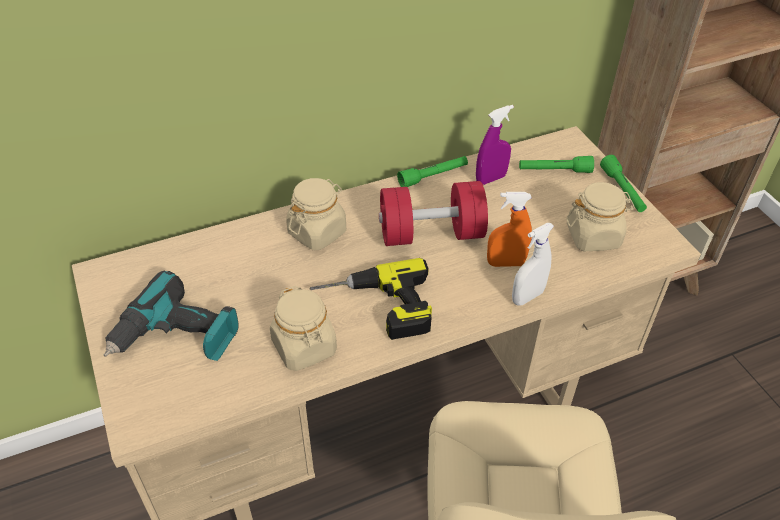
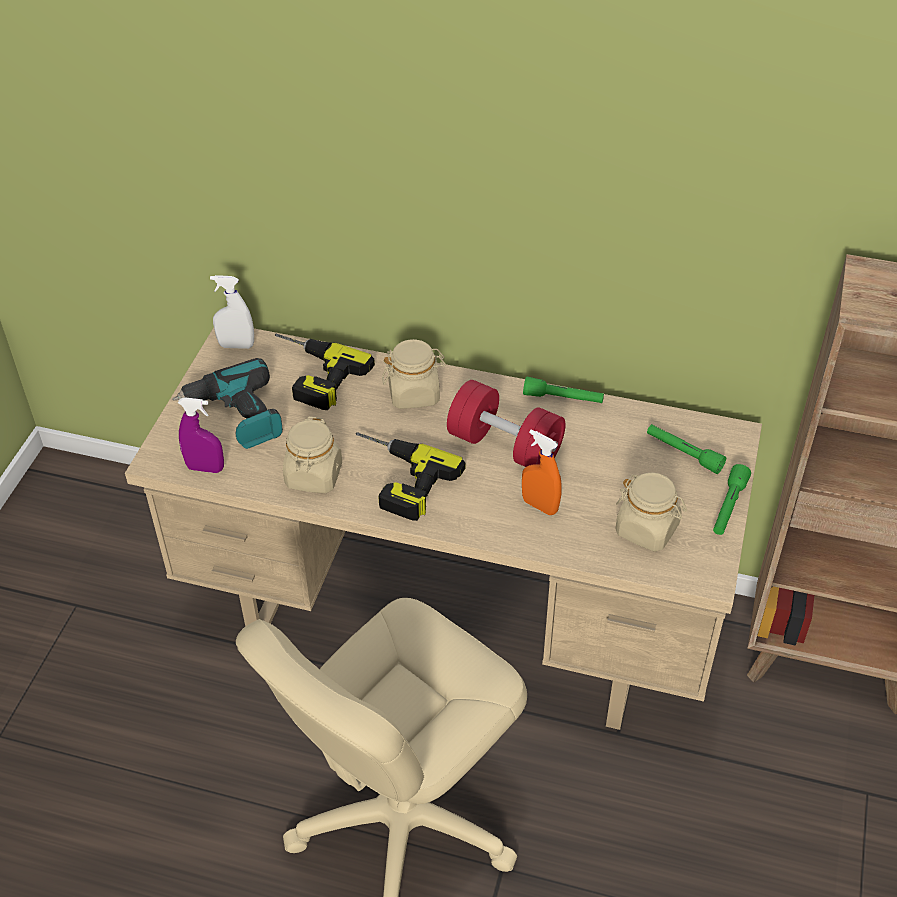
camera: 40 degrees right, 0 degrees up
purple spray bottle [476,105,514,185] -> purple spray bottle moved to [178,397,224,473]
white spray bottle [512,223,554,306] -> white spray bottle moved to [210,275,254,349]
none -> power drill [275,334,375,410]

